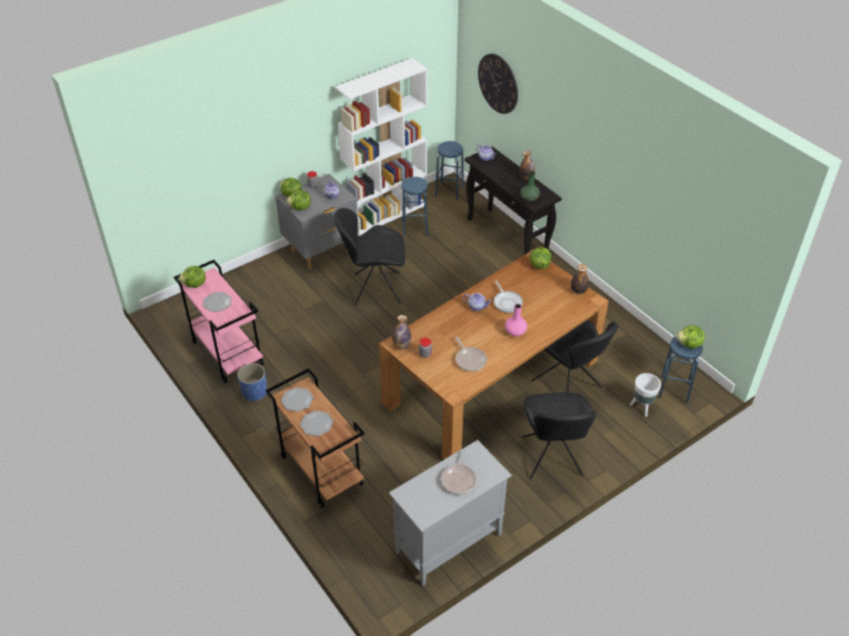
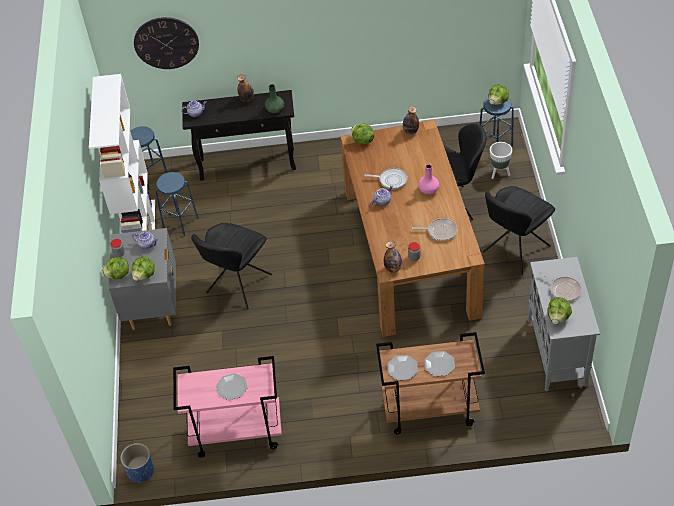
camera: 55 degrees left, 5 degrees up
lettuce [179,266,206,288] -> lettuce moved to [547,297,572,324]
blue planter [237,363,267,401] -> blue planter moved to [121,443,154,483]
black chair [522,392,596,480] -> black chair turned 105 degrees clockwise [483,186,555,275]

